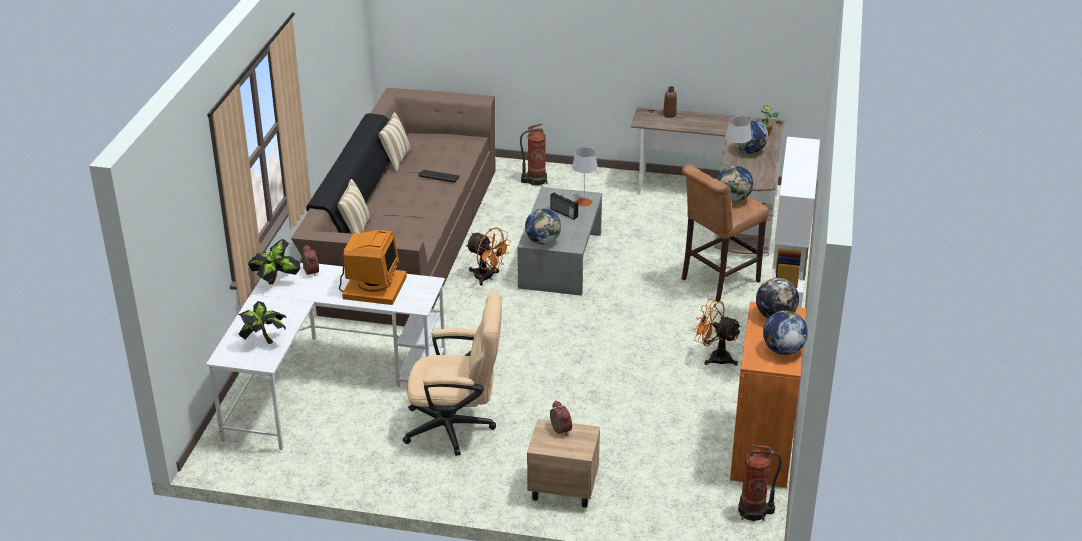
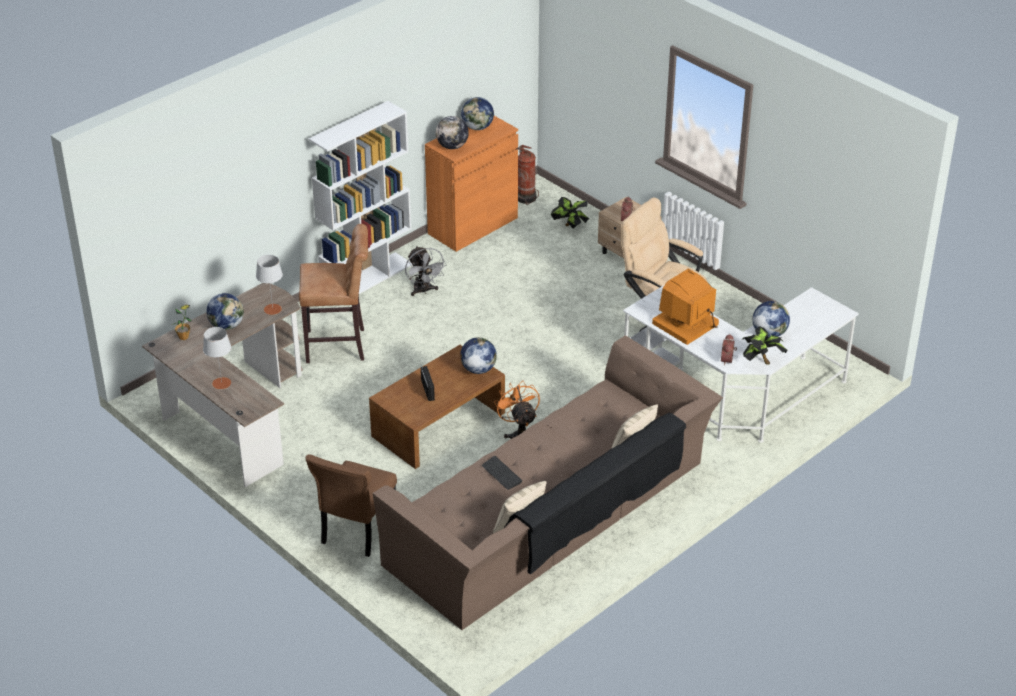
camera: 145 degrees left, 5 degrees up
potted plant [238,301,287,344] -> potted plant moved to [551,197,589,229]
grey coffee table [517,187,602,296] -> brown coffee table [369,345,505,469]
fire extinguisher [520,124,547,186] -> brown chair [305,454,397,557]
grey table lamp [572,147,598,207] -> grey table lamp moved to [203,327,231,389]
brown bottle [663,86,677,118] -> none
orange fan [693,299,741,366] -> grey fan [405,246,446,296]
globe [717,165,753,202] -> globe moved to [752,301,790,338]

